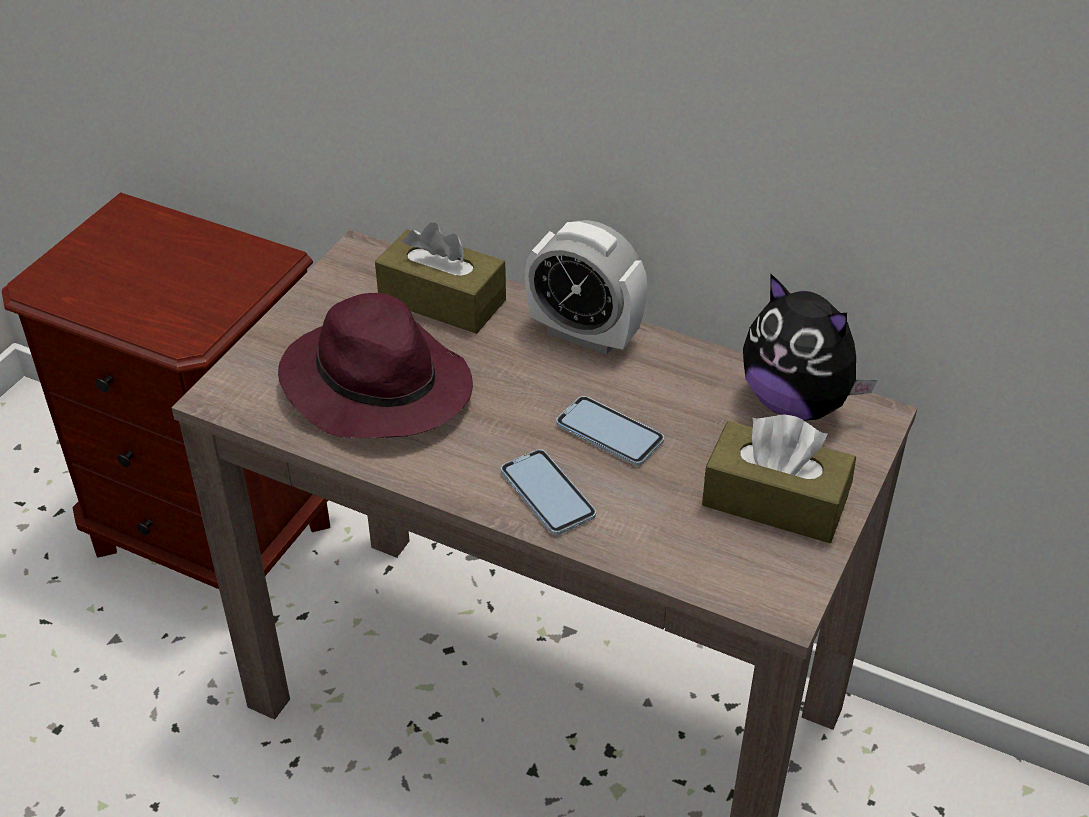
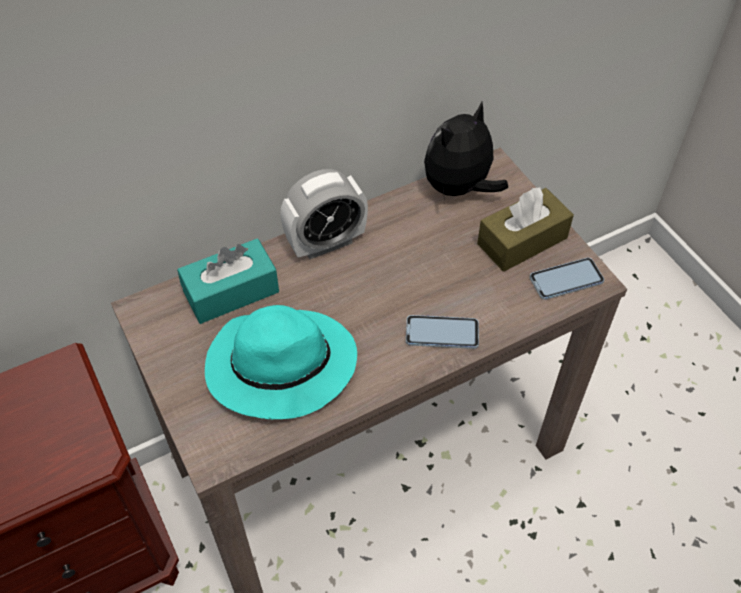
camera: 55 degrees left, 10 degrees up
purple hat [278,293,473,439] -> turquoise hat [205,305,357,419]
brown tissue box [375,223,506,334] -> turquoise tissue box [177,238,279,324]
phone [556,396,664,466] -> phone moved to [530,258,604,300]
plush toy [743,273,877,421] -> plush toy turned 150 degrees clockwise [424,102,508,201]

